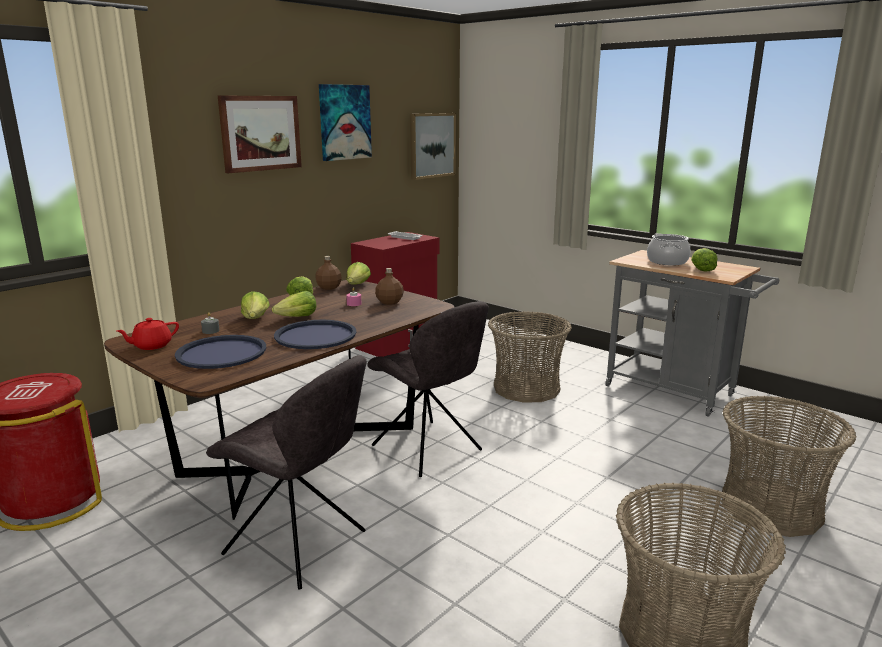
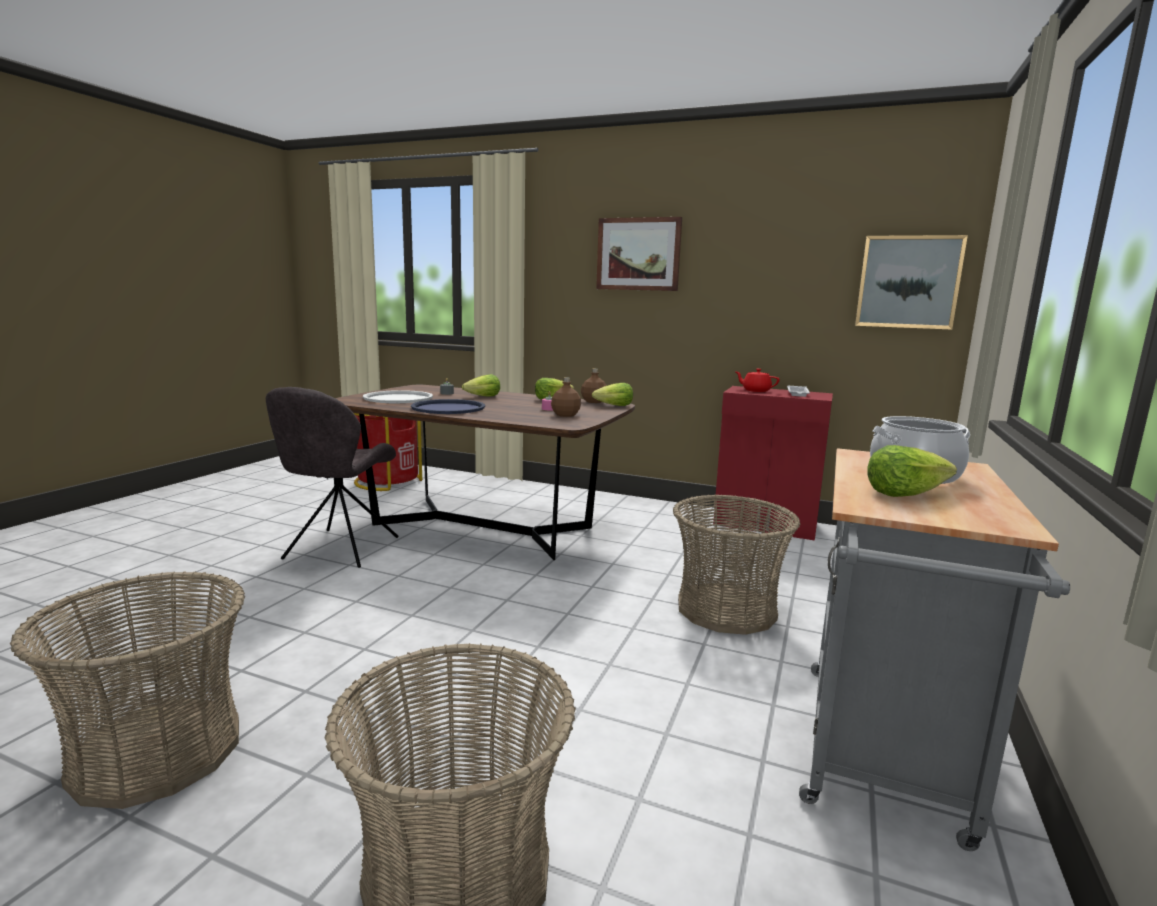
camera: 70 degrees right, 5 degrees down
red teapot [116,318,179,350] -> red teapot moved to [734,369,779,392]
blue tray [175,335,266,369] -> white tray [363,390,433,403]
lettuce [272,291,316,317] -> none
picture [319,84,372,161] -> none
grey chair [367,301,489,477] -> none

